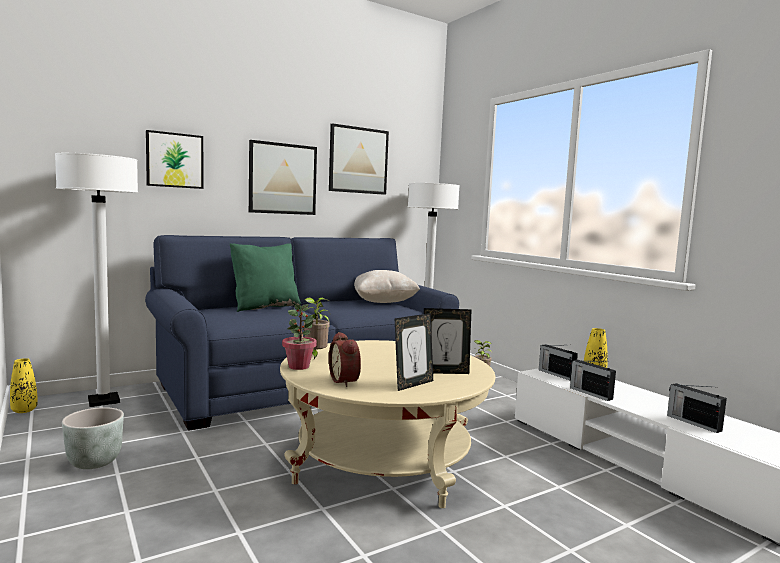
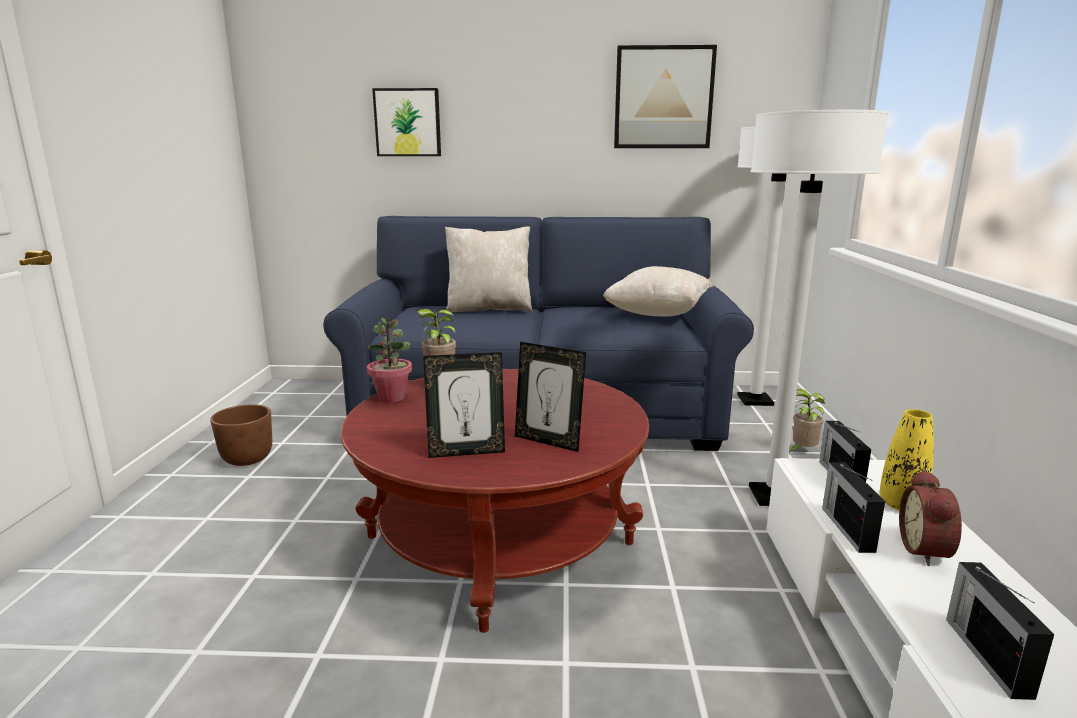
camera: 35 degrees right, 10 degrees up
yellow vase [10,358,38,413] -> none
white floor lamp [55,153,138,407] -> white floor lamp moved to [749,110,889,506]
grey planter [62,407,124,469] -> brown planter [210,404,272,466]
green pillow [230,243,301,312] -> beige pillow [445,227,533,312]
picture [249,140,317,215] -> none
beige coffee table [280,340,496,508] -> red coffee table [341,369,649,633]
alarm clock [329,332,361,387] -> alarm clock moved to [899,469,962,566]

